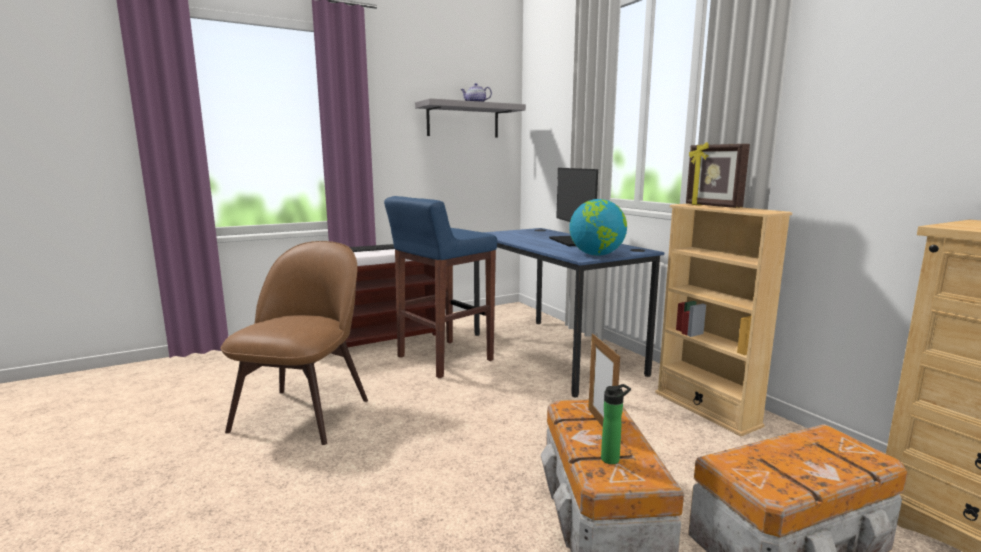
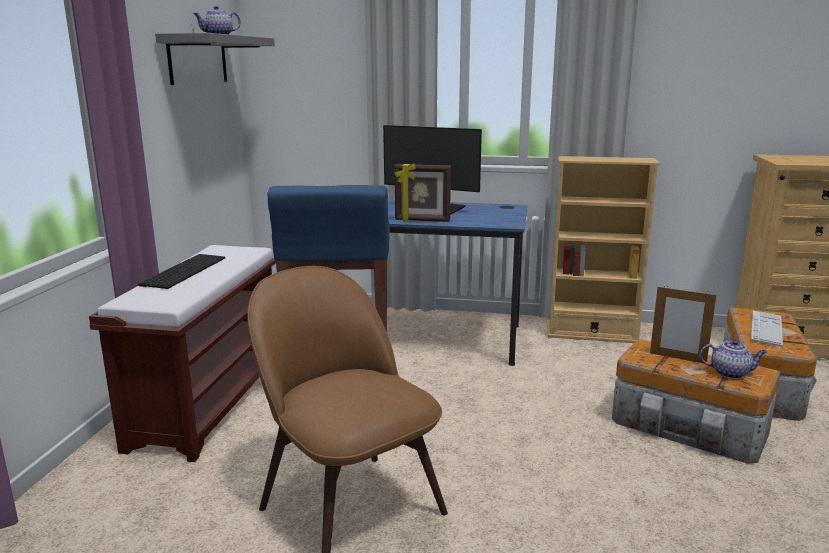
camera: 50 degrees left, 5 degrees up
globe [569,199,627,256] -> none
bottle [601,384,631,464] -> teapot [700,340,767,379]
picture frame [686,142,750,208] -> picture frame moved to [395,164,451,222]
none -> keyboard [751,311,783,347]

